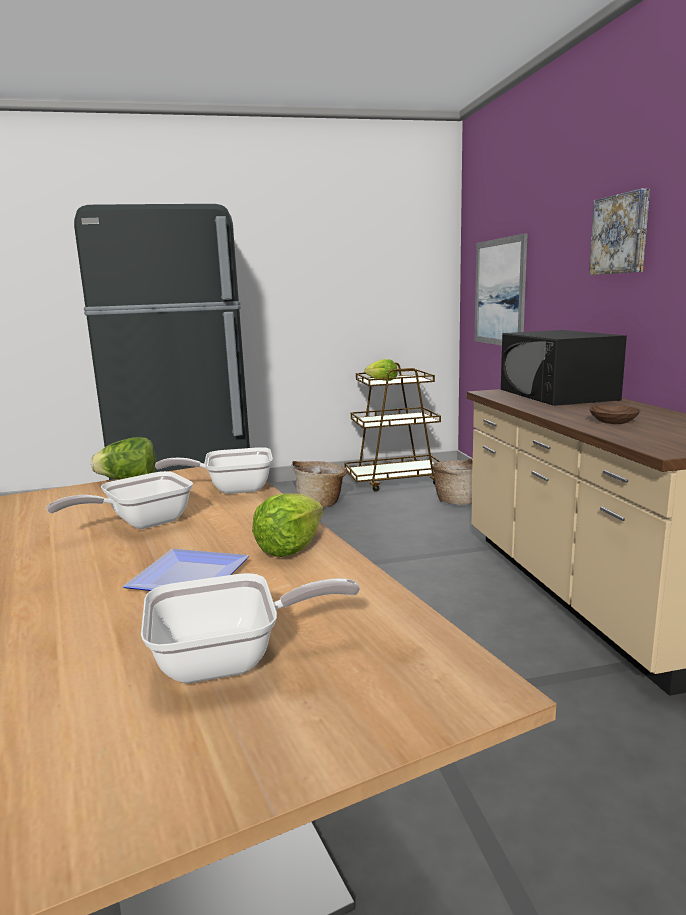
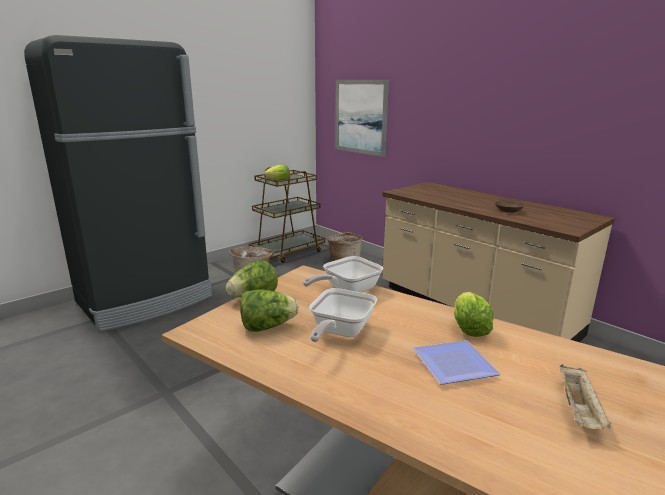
camera: 30 degrees left, 5 degrees up
frying pan [141,573,360,683] -> beige tray [560,364,611,429]
black microwave [501,330,627,406] -> none
picture [589,188,650,275] -> none
none -> lettuce [240,290,299,332]

